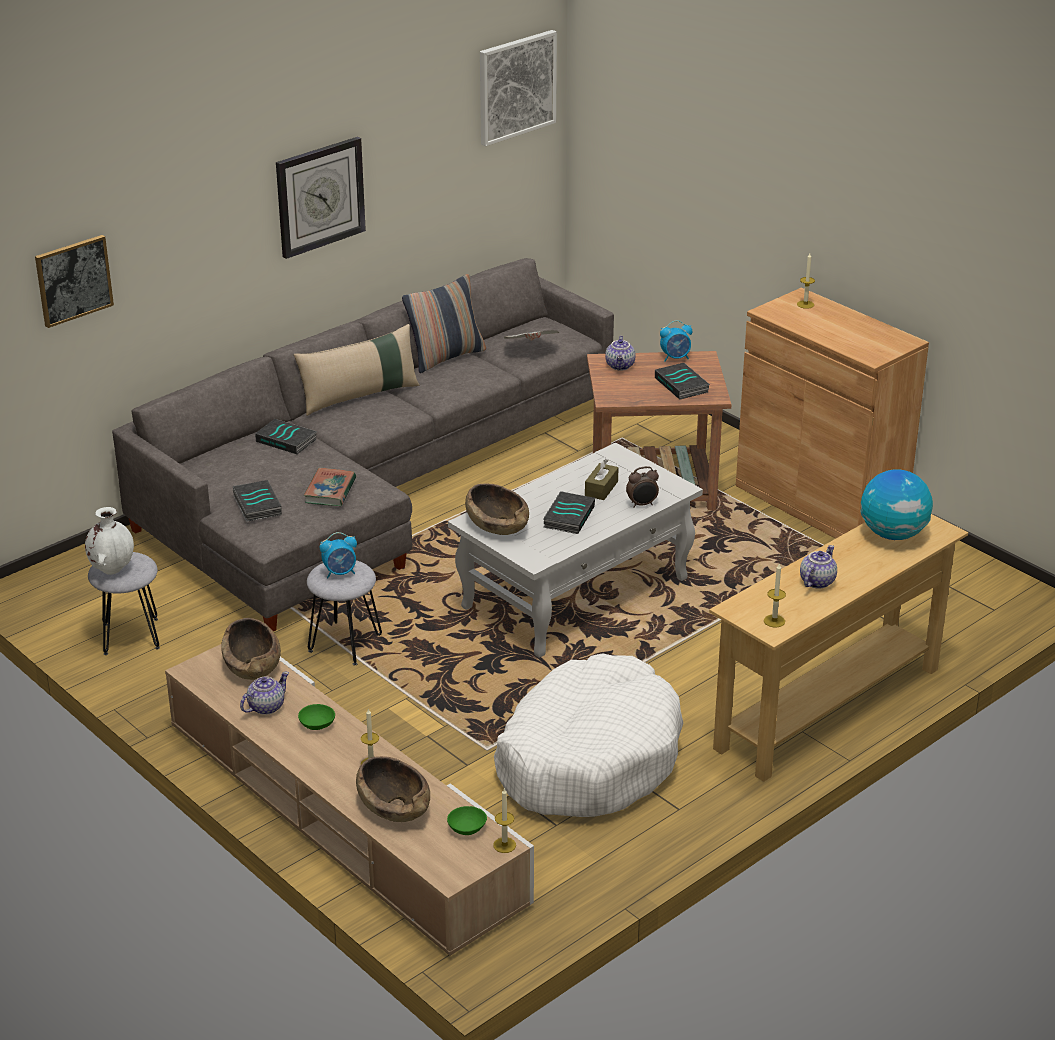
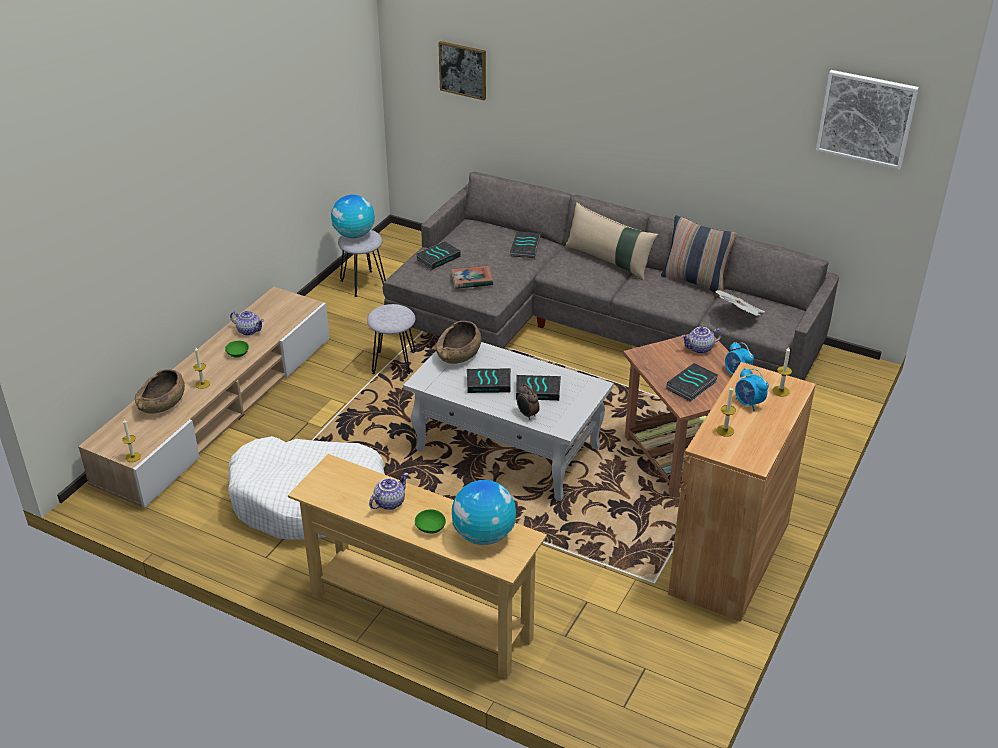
camera: 70 degrees right, 5 degrees up
white vase [85,507,134,575] -> globe [331,195,375,238]
brown bowl [221,618,281,680] -> none
wall clock [276,137,366,259] -> none
alarm clock [320,532,357,579] -> alarm clock moved to [735,368,769,411]
green bowl [447,806,487,835] -> green bowl moved to [415,509,446,534]
brown tissue box [585,459,619,500] -> book [516,375,561,401]
candle [764,564,786,628] -> candle moved to [717,386,736,437]
teapot [800,545,837,589] -> teapot turned 60 degrees counterclockwise [369,473,408,510]

